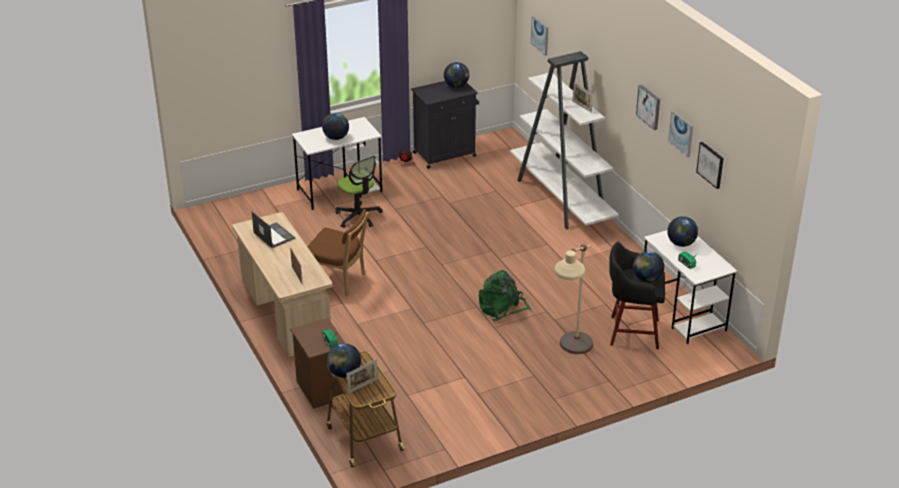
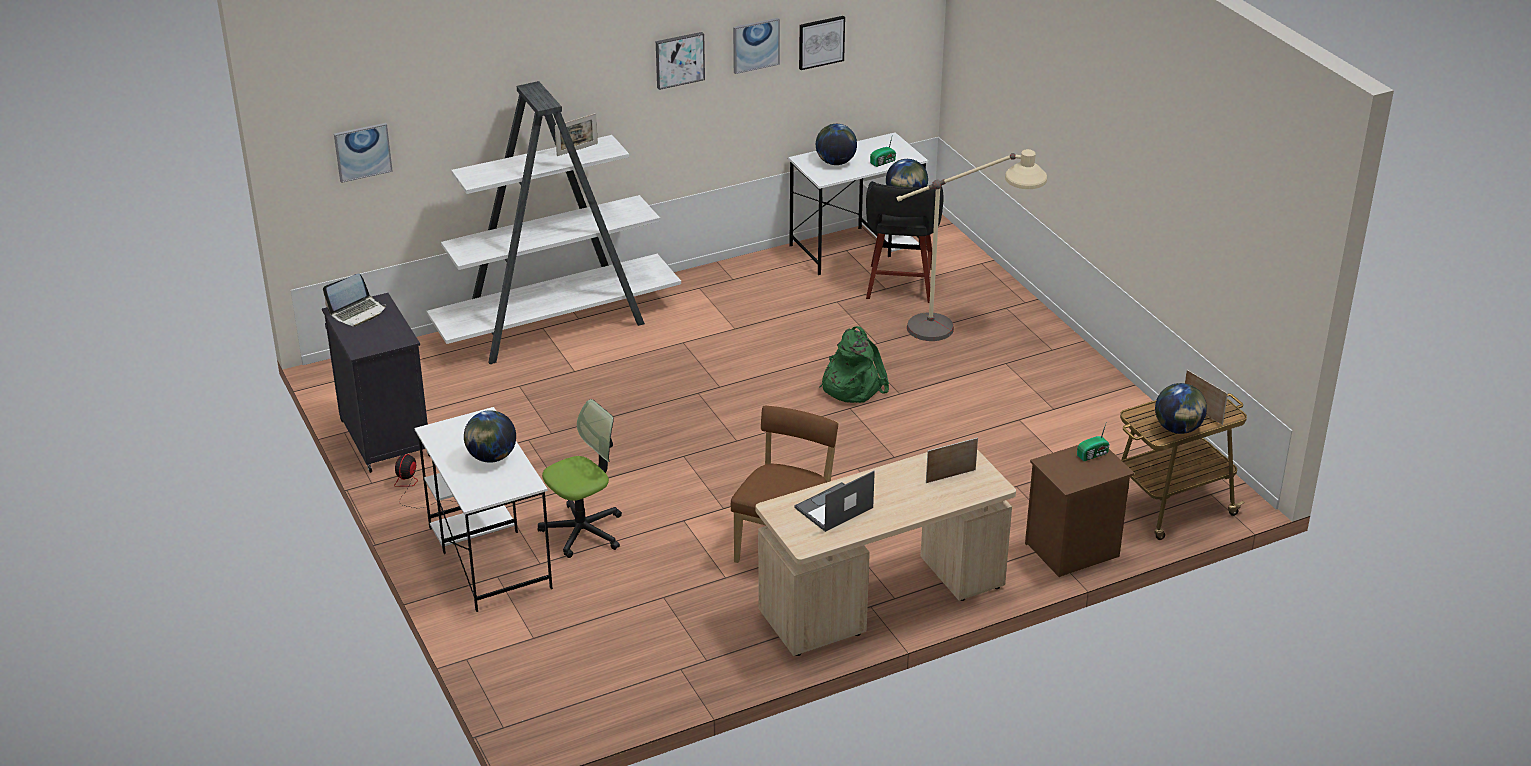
camera: 90 degrees left, 0 degrees up
globe [444,62,469,88] -> laptop [323,273,387,327]

